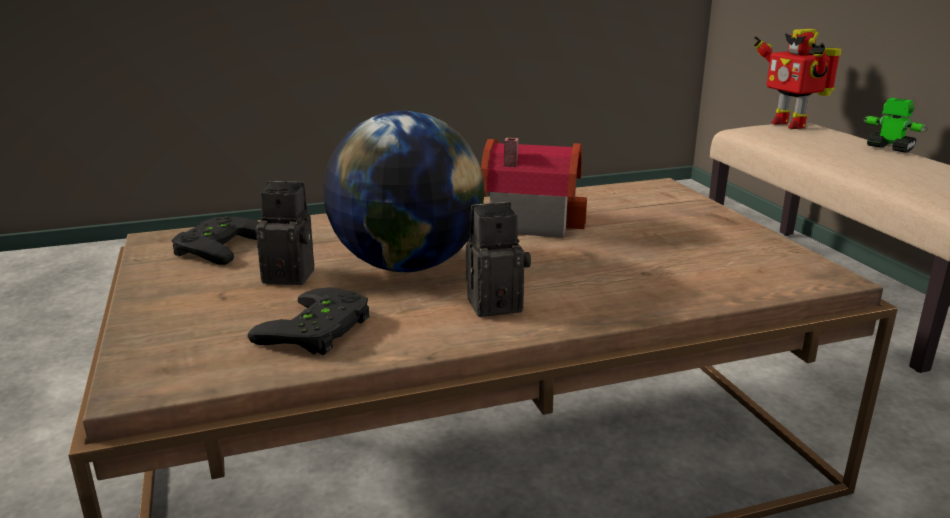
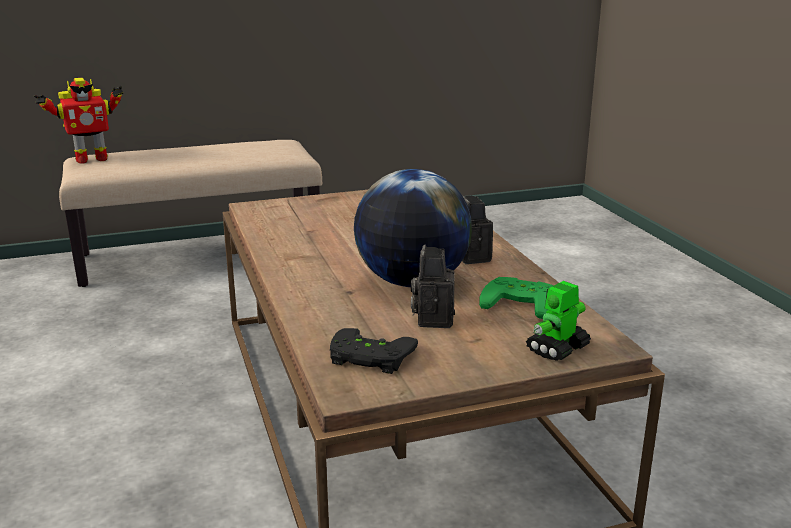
camera: 90 degrees left, 0 degrees up
black game controller [248,287,370,355] -> green game controller [479,277,554,319]
toy house [481,138,587,238] -> none
toy robot [864,98,928,153] -> toy robot moved to [526,281,591,361]

